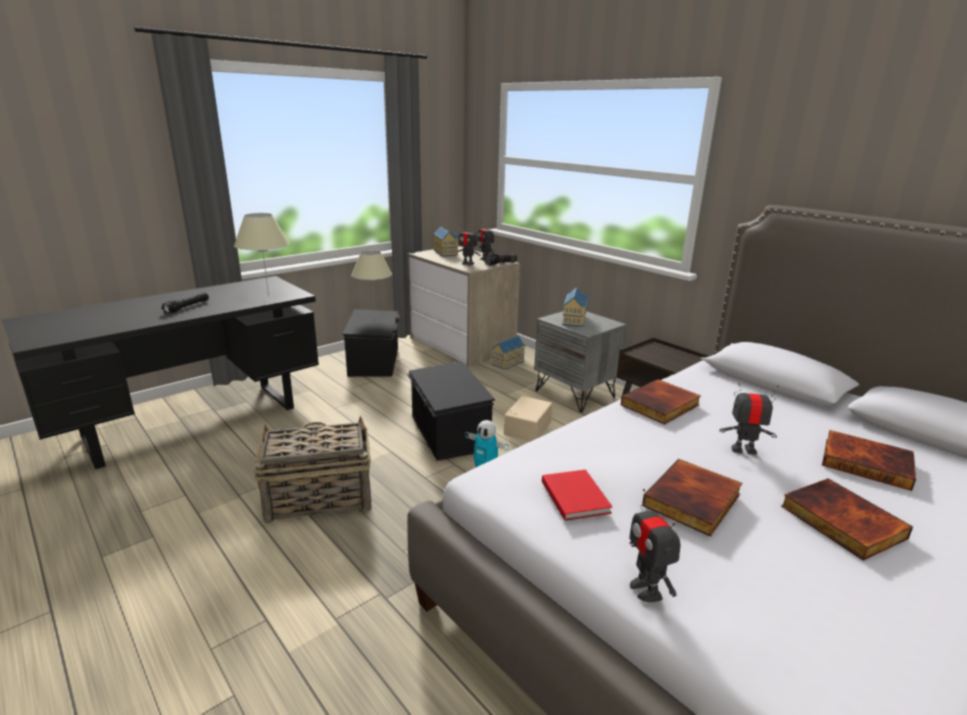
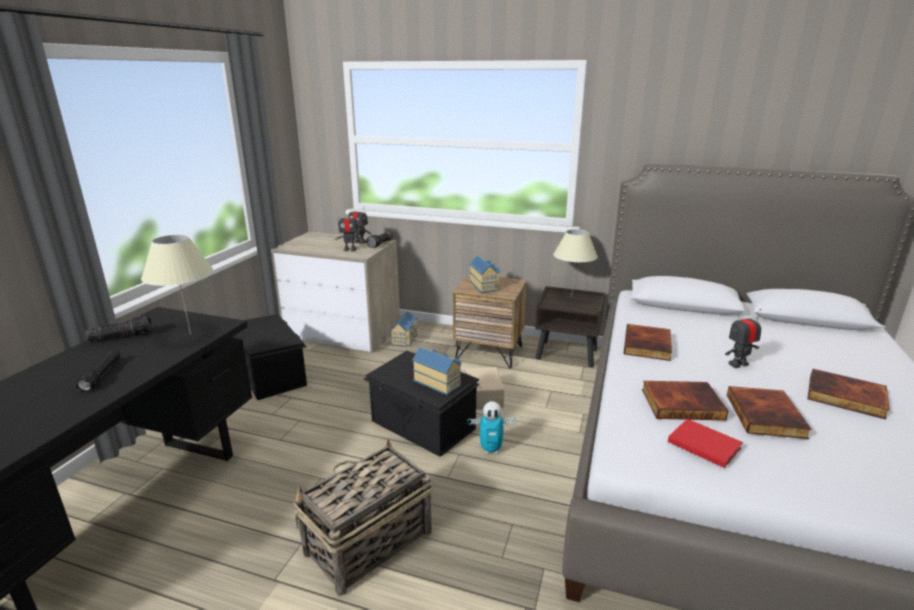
camera: 30 degrees left, 0 degrees up
beige table lamp [351,250,392,310] -> beige table lamp moved to [553,229,598,291]
toy house [433,227,459,257] -> toy house moved to [412,347,461,395]
grey nightstand [534,311,627,413] -> brown nightstand [453,274,527,368]
toy robot [629,489,680,602] -> none
book [822,430,916,491] -> book moved to [642,381,729,420]
none -> flashlight [87,315,152,342]

